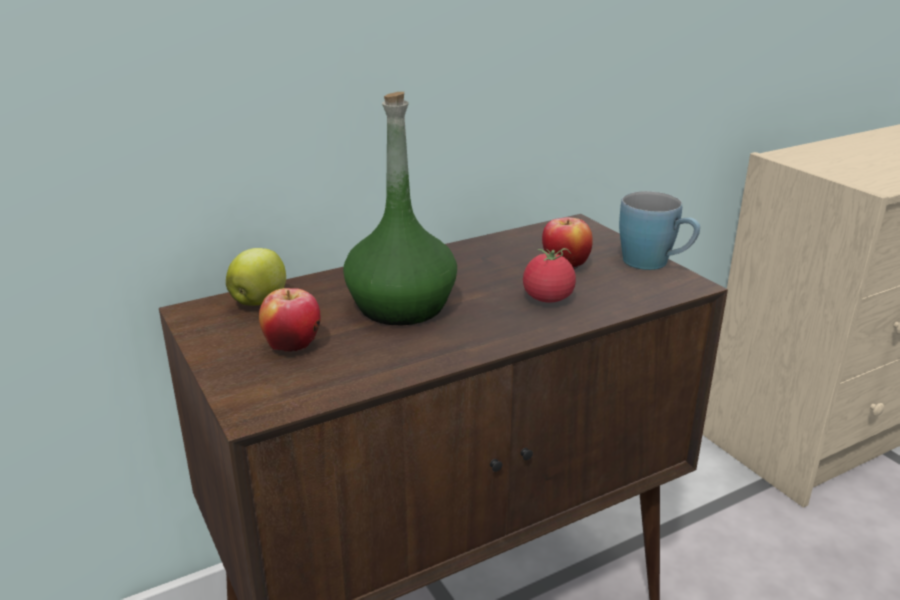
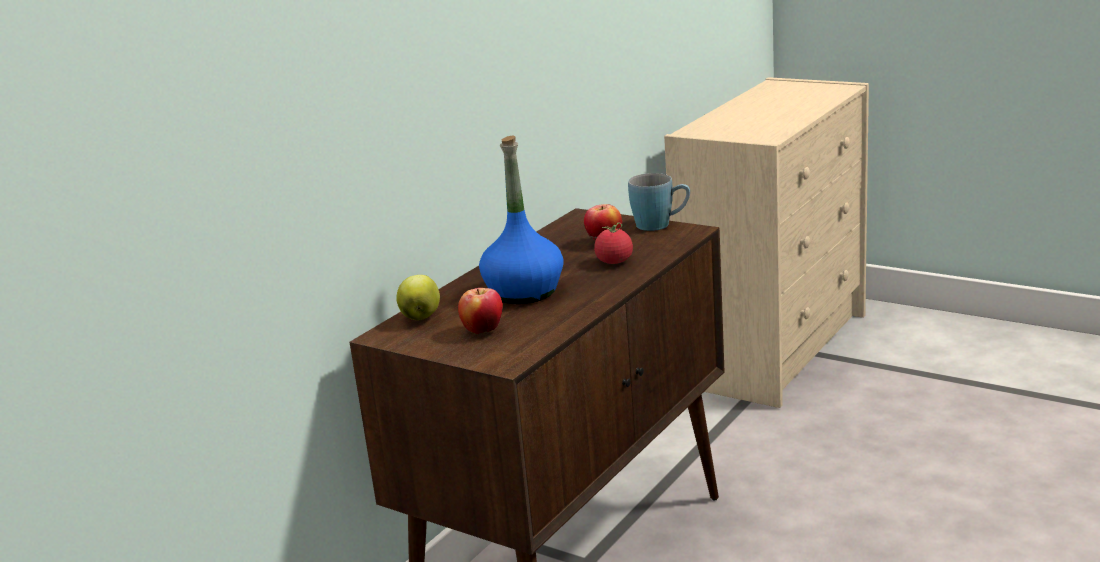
camera: 25 degrees left, 5 degrees down
green bottle [343,92,457,325] -> blue bottle [479,135,564,304]

